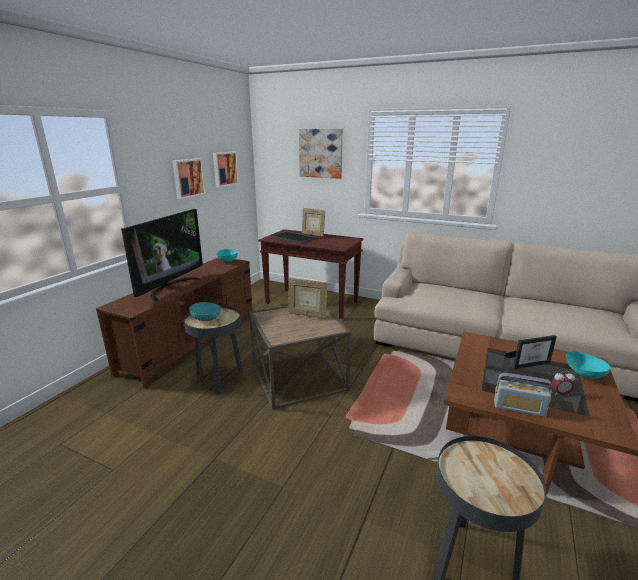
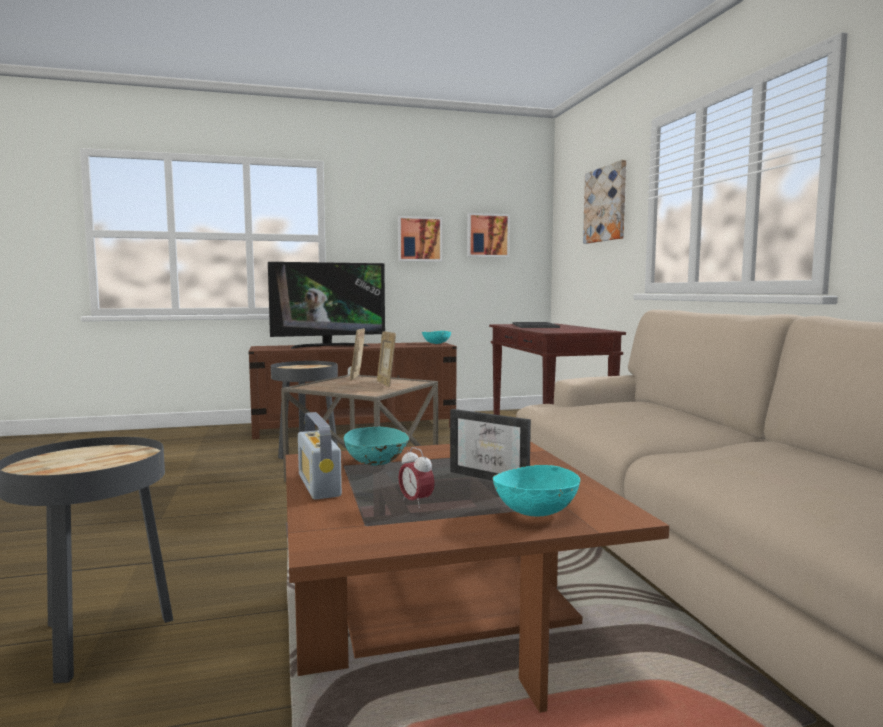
camera: 50 degrees right, 15 degrees down
turquoise bowl [189,302,221,321] -> turquoise bowl moved to [344,427,409,466]
picture frame [302,208,325,237] -> picture frame moved to [350,328,365,381]

